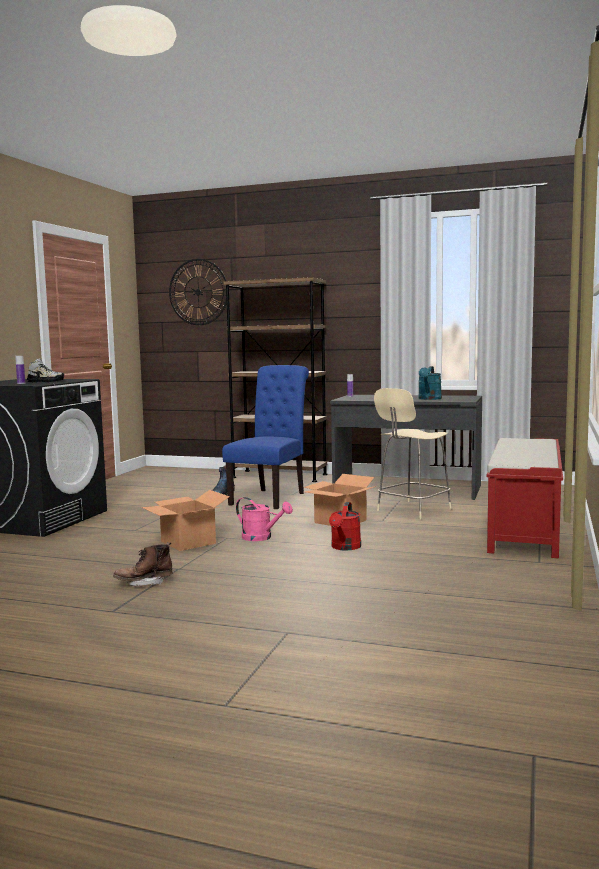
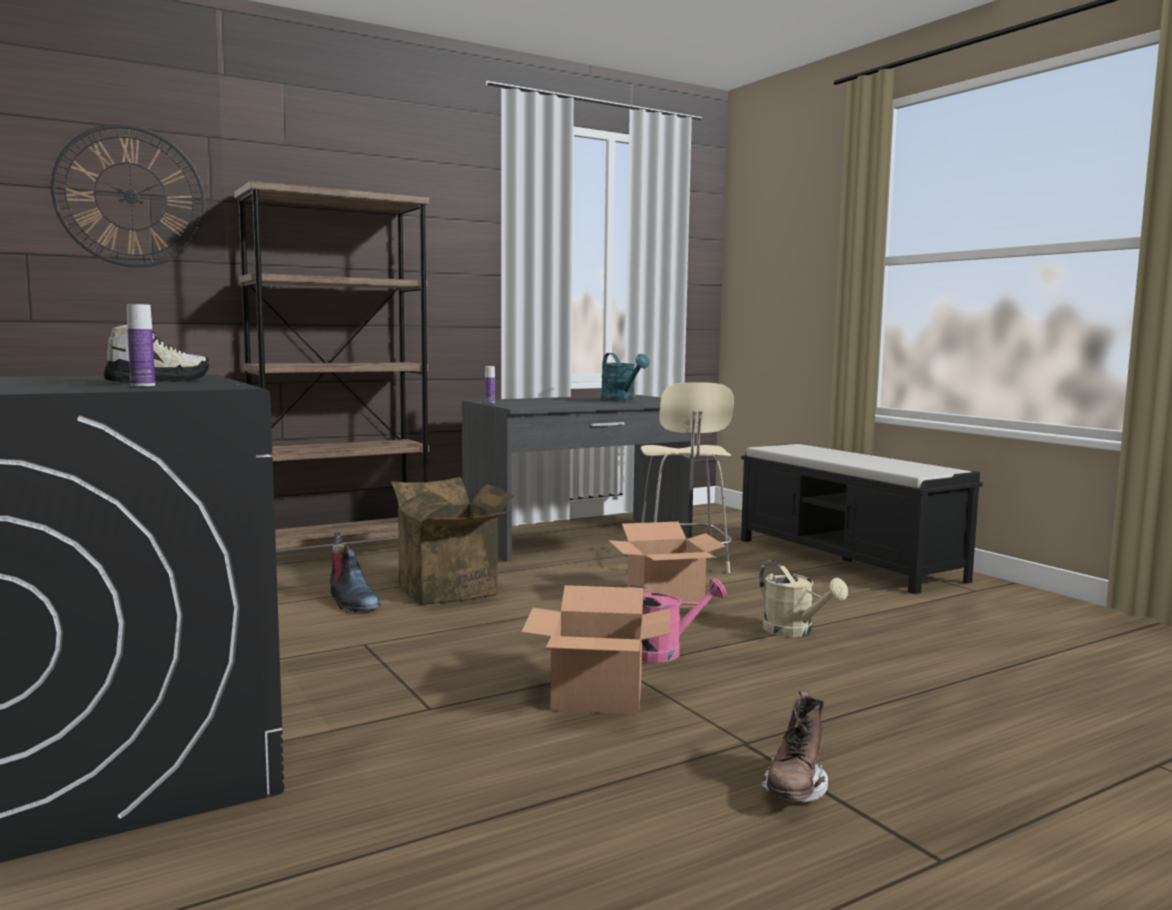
camera: 50 degrees left, 0 degrees up
blue chair [222,365,309,509] -> cardboard box [390,477,514,605]
red watering can [329,502,361,551] -> beige watering can [759,560,848,637]
red bench [487,438,563,559] -> black bench [741,443,983,594]

